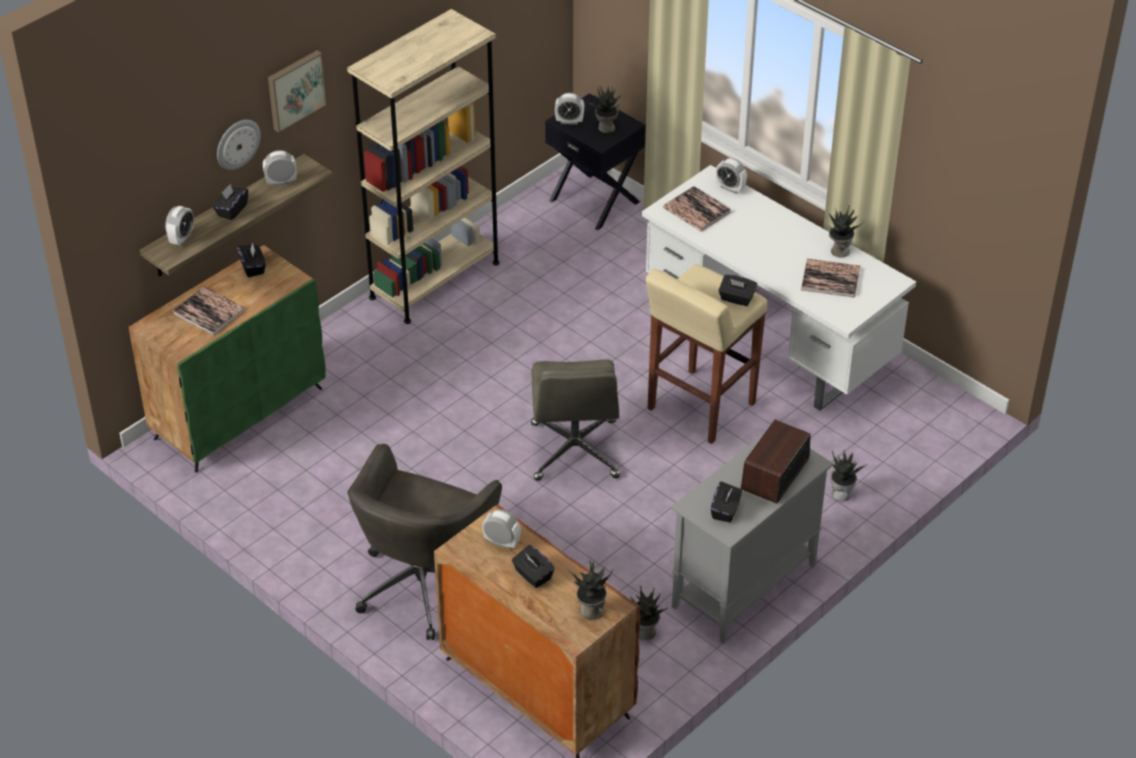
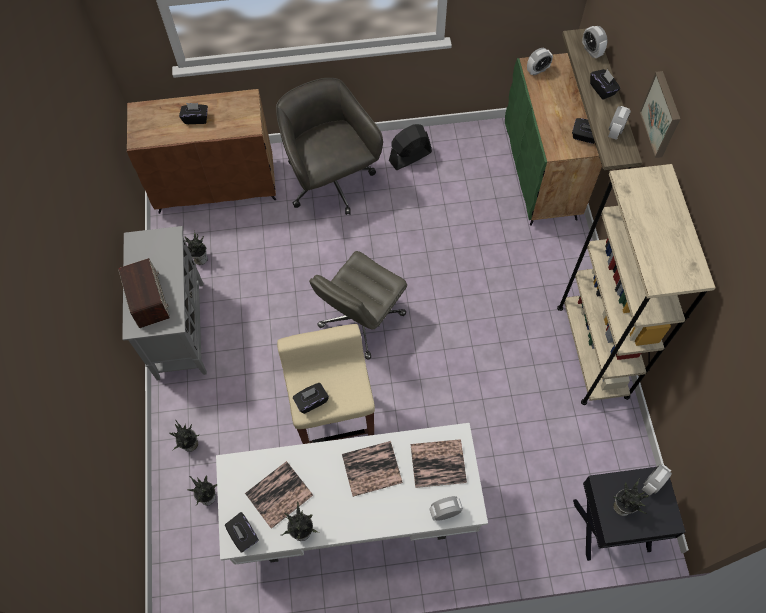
camera: 130 degrees right, 20 degrees up
book [173,286,246,336] -> book moved to [342,441,403,497]
wall clock [217,120,261,170] -> none
alarm clock [482,510,521,549] -> alarm clock moved to [527,48,553,76]
grey office chair [531,359,620,481] -> grey office chair turned 90 degrees counterclockwise [309,251,407,360]
potted plant [568,561,613,620] -> potted plant moved to [187,475,217,505]
black tissue box [711,481,742,522] -> black tissue box moved to [225,512,259,552]
none -> black fan [389,124,432,170]

